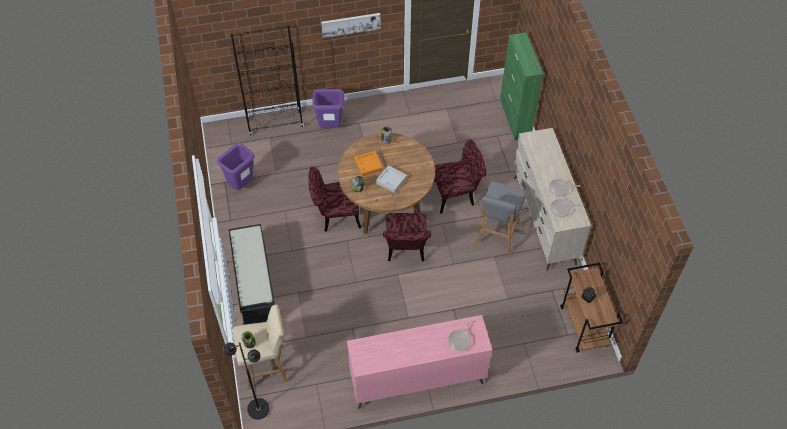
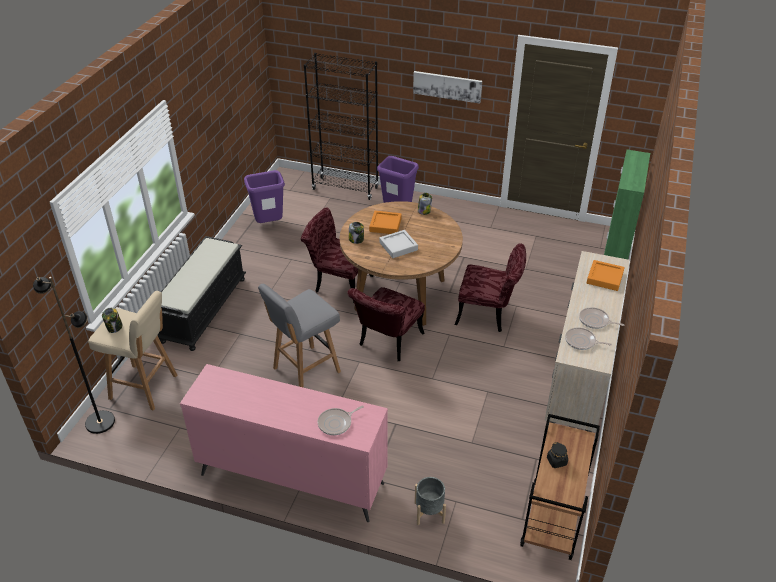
camera: 30 degrees right, 15 degrees down
grey stool [475,181,526,254] -> grey stool moved to [258,284,341,388]
none -> grey planter [415,477,446,525]
none -> orange tray [587,260,625,291]

